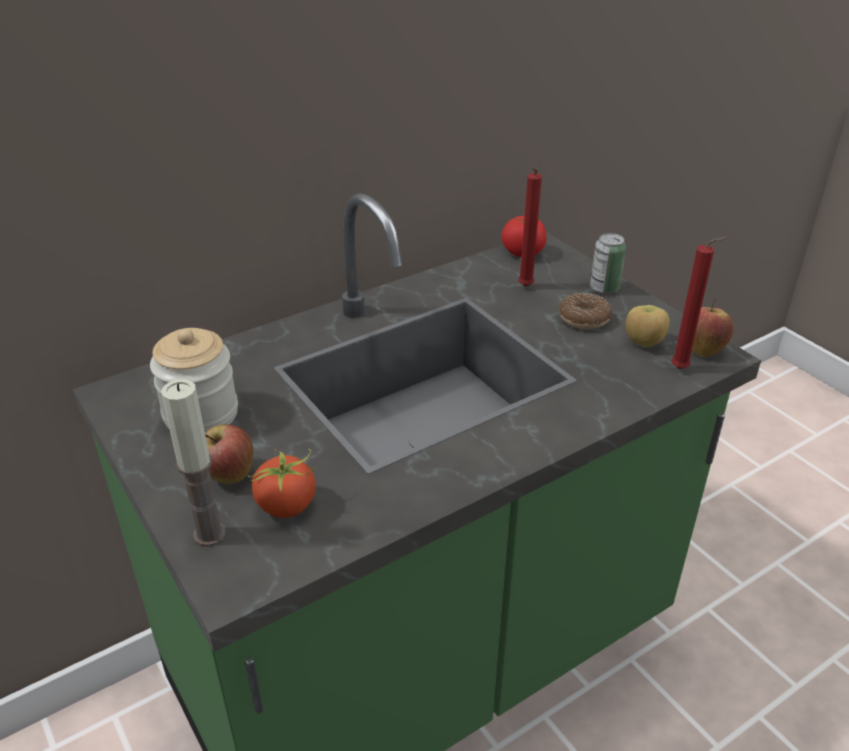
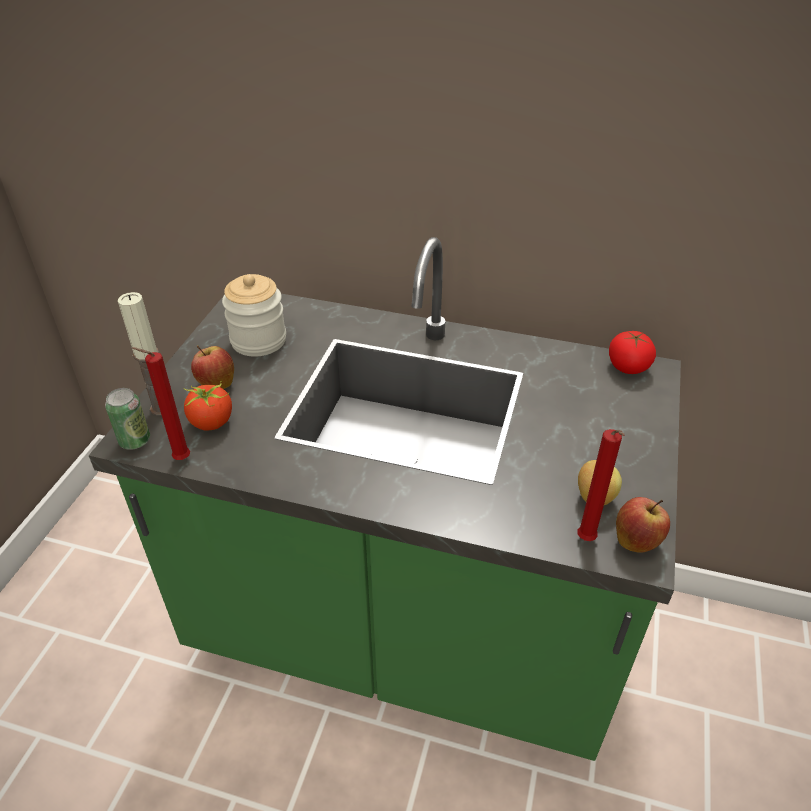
camera: 50 degrees right, 5 degrees up
red candle [518,167,542,287] -> red candle moved to [132,347,190,460]
donut [558,293,613,329] -> none
can [590,233,626,294] -> can moved to [105,388,150,450]

